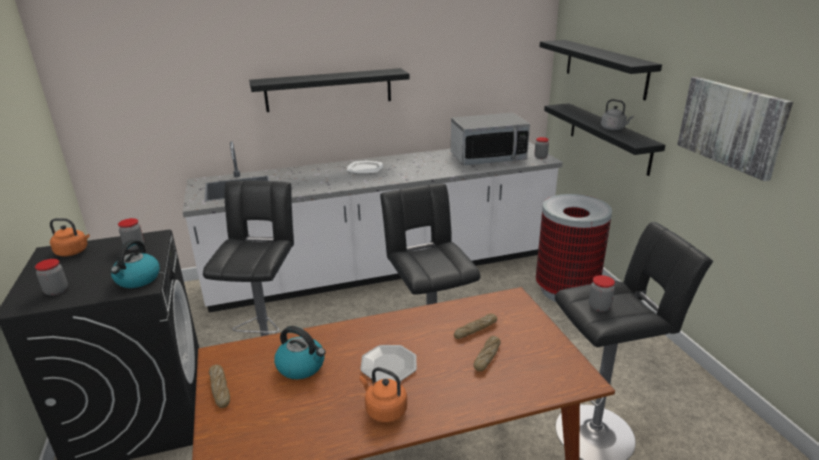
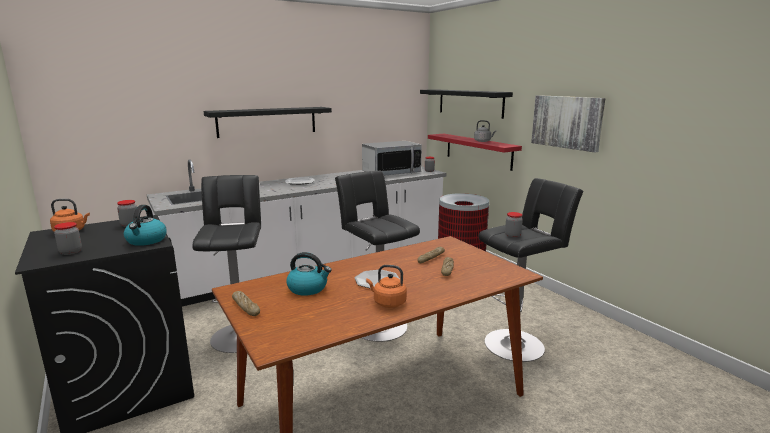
camera: 15 degrees left, 10 degrees down
black shelf [544,103,665,176] -> red shelf [428,134,522,171]

